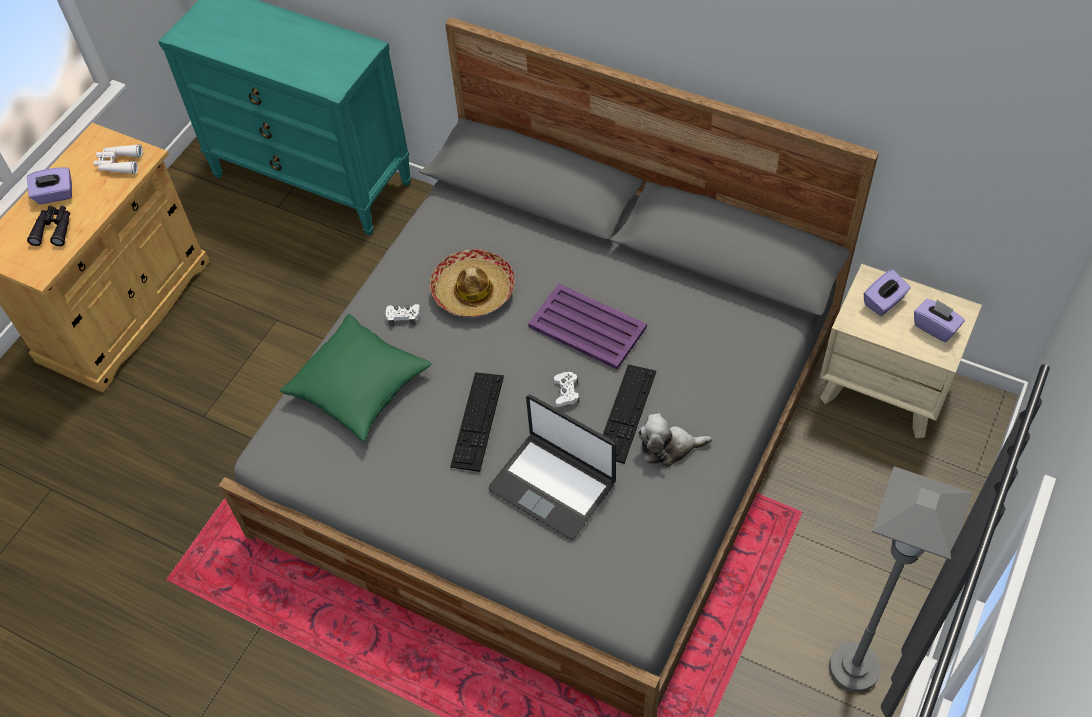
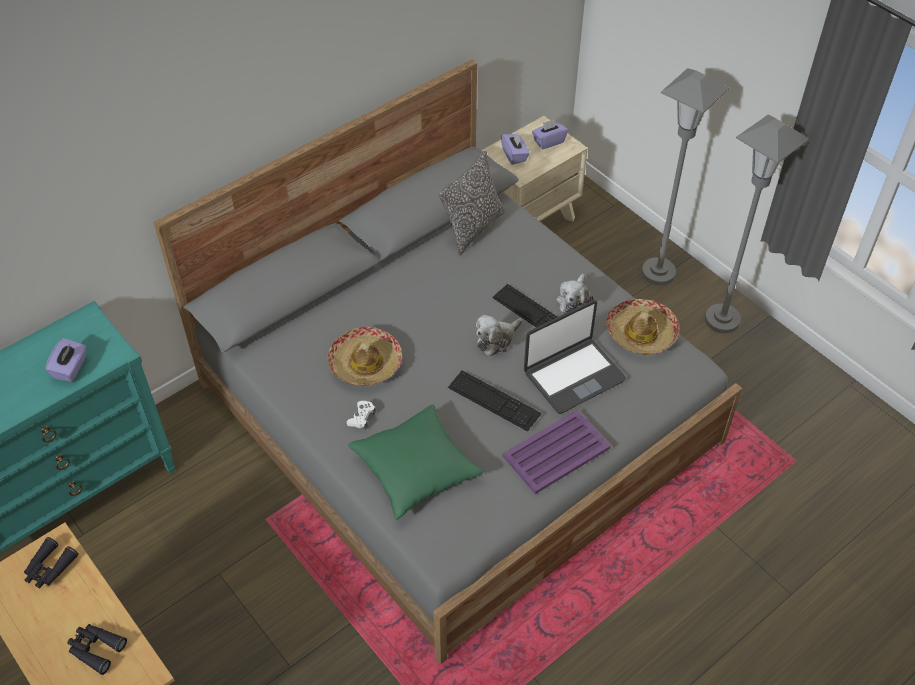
camera: 70 degrees left, 5 degrees down
purple tissue box [27,167,72,204] -> purple tissue box moved to [45,338,86,382]
white binoculars [94,144,143,174] -> black binoculars [24,537,79,589]
purple tray [528,284,647,370] -> purple tray moved to [503,410,611,494]
white game controller [554,372,579,407] -> plush toy [476,315,523,356]
none -> pillow [439,151,505,255]
none -> hat [606,299,680,355]
none -> grey floor lamp [642,68,730,286]

